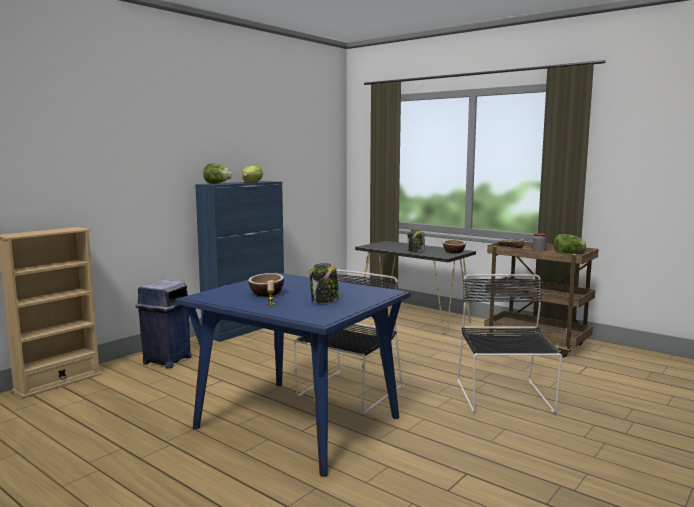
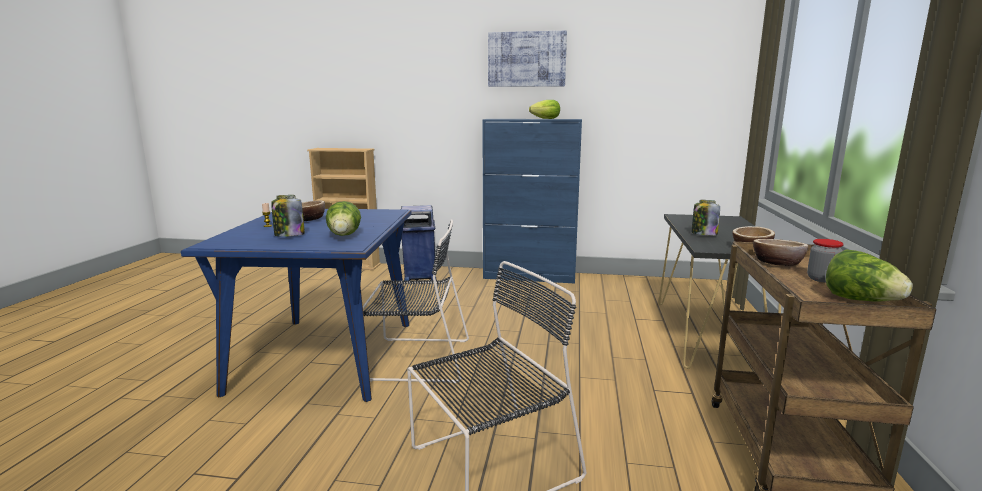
camera: 60 degrees right, 5 degrees up
lettuce [203,163,232,184] -> lettuce moved to [326,201,361,236]
none -> picture [488,31,567,87]

